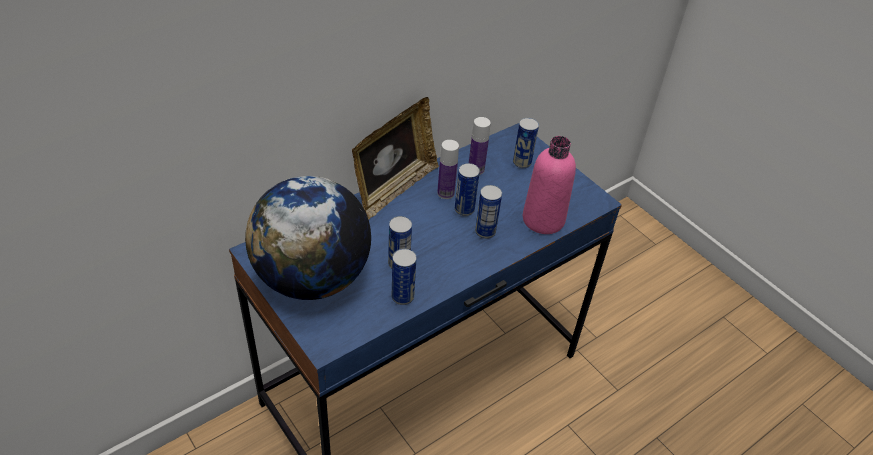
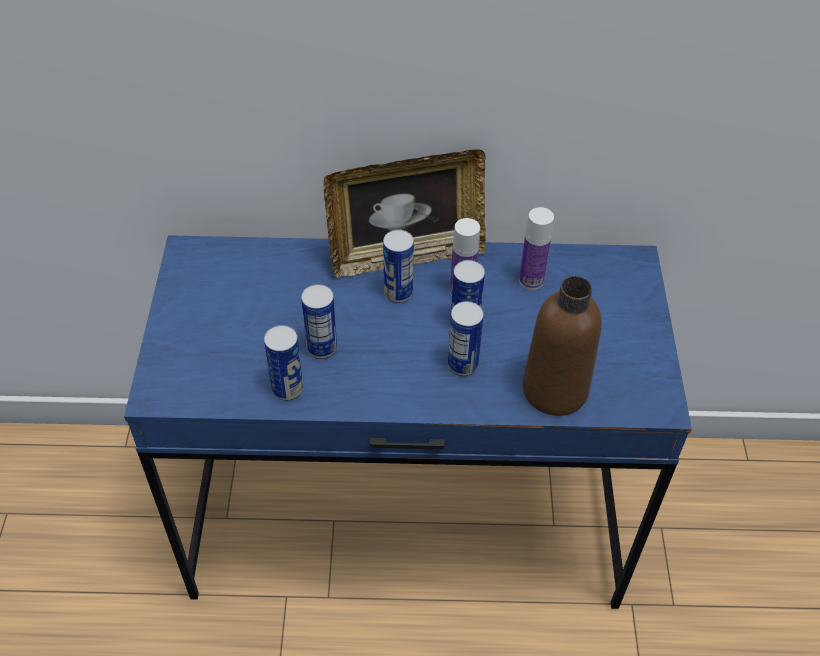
camera: 40 degrees right, 5 degrees up
globe [245,176,371,300] -> none
can [513,118,539,168] -> can moved to [383,230,414,303]
pink bottle [523,136,576,234] -> brown bottle [522,276,602,416]

